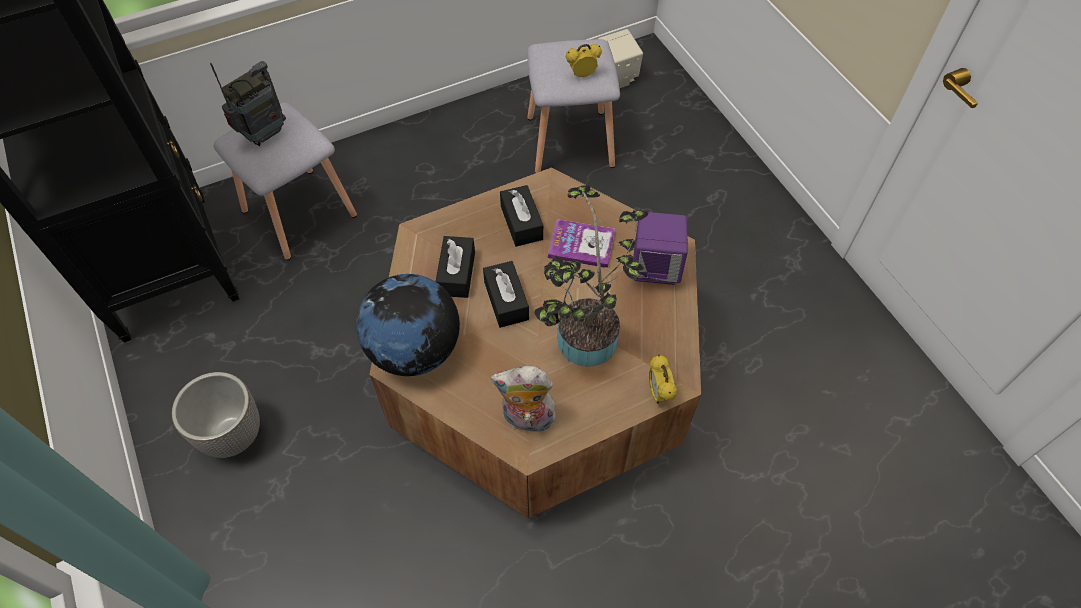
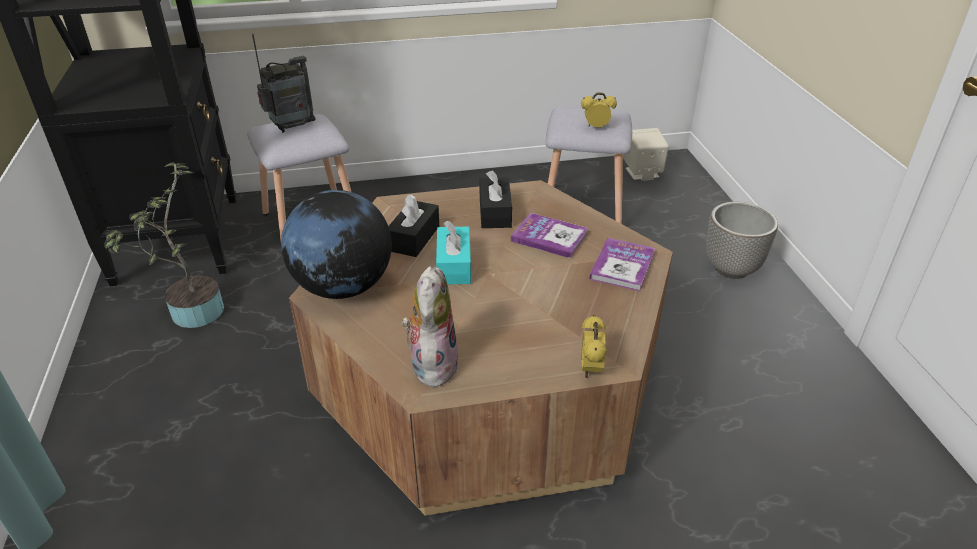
camera: 15 degrees right, 20 degrees down
planter [172,372,260,458] -> planter moved to [706,202,778,279]
black tissue box [483,261,529,328] -> turquoise tissue box [436,221,471,284]
plush toy [490,366,556,433] -> plush toy turned 75 degrees clockwise [402,266,459,387]
potted plant [534,185,649,367] -> potted plant moved to [104,162,224,328]
purple speaker [633,212,688,285] -> book [589,238,655,291]

